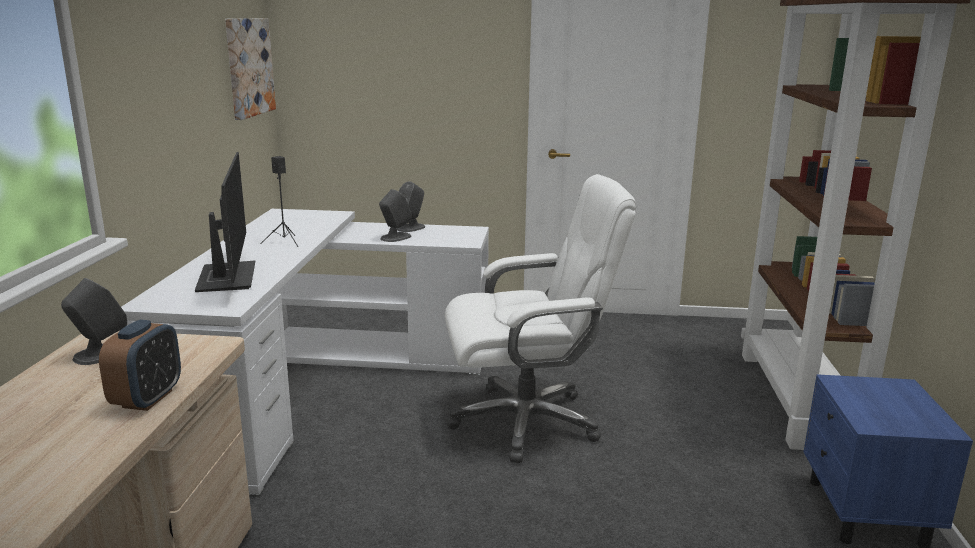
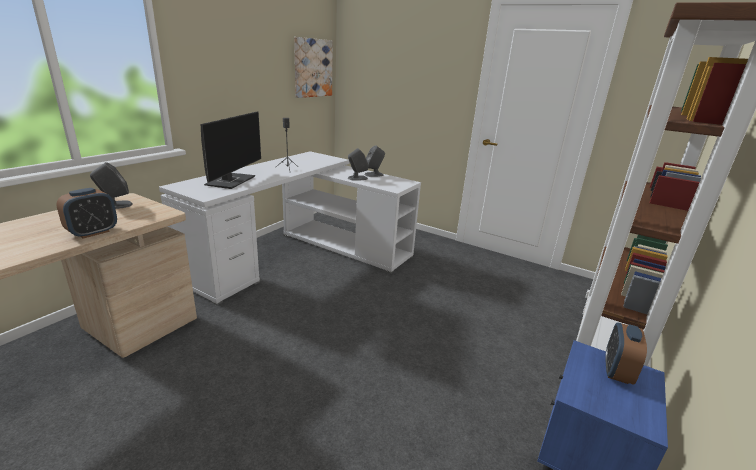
camera: 25 degrees right, 5 degrees up
white office chair [445,174,637,463] -> none
none -> alarm clock [605,323,647,385]

